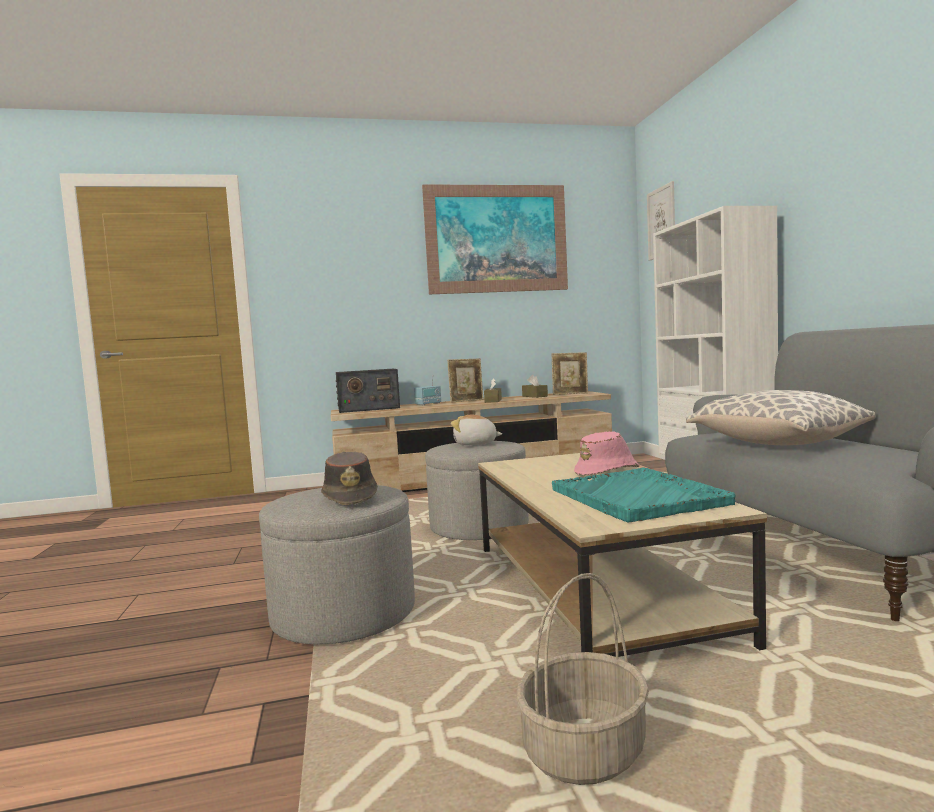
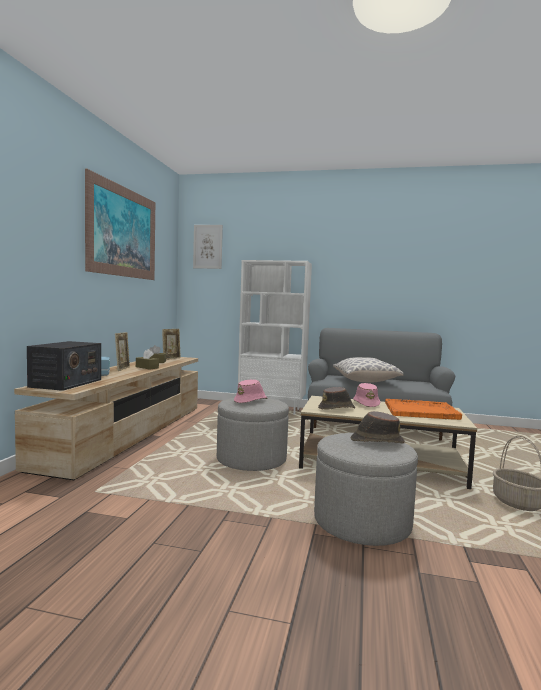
camera: 65 degrees left, 0 degrees up
plush toy [451,415,503,445] -> pink hat [234,379,267,403]
turquoise tray [552,468,735,523] -> orange tray [385,399,462,420]
none -> brown hat [318,387,355,410]

